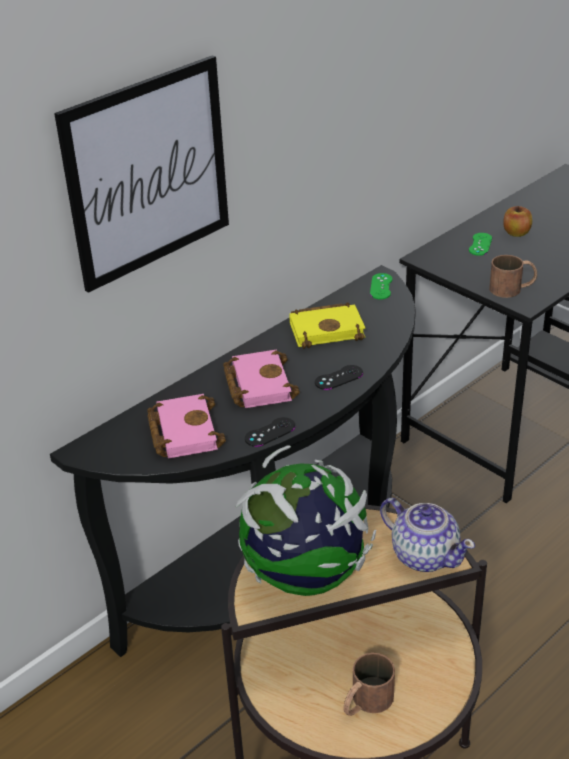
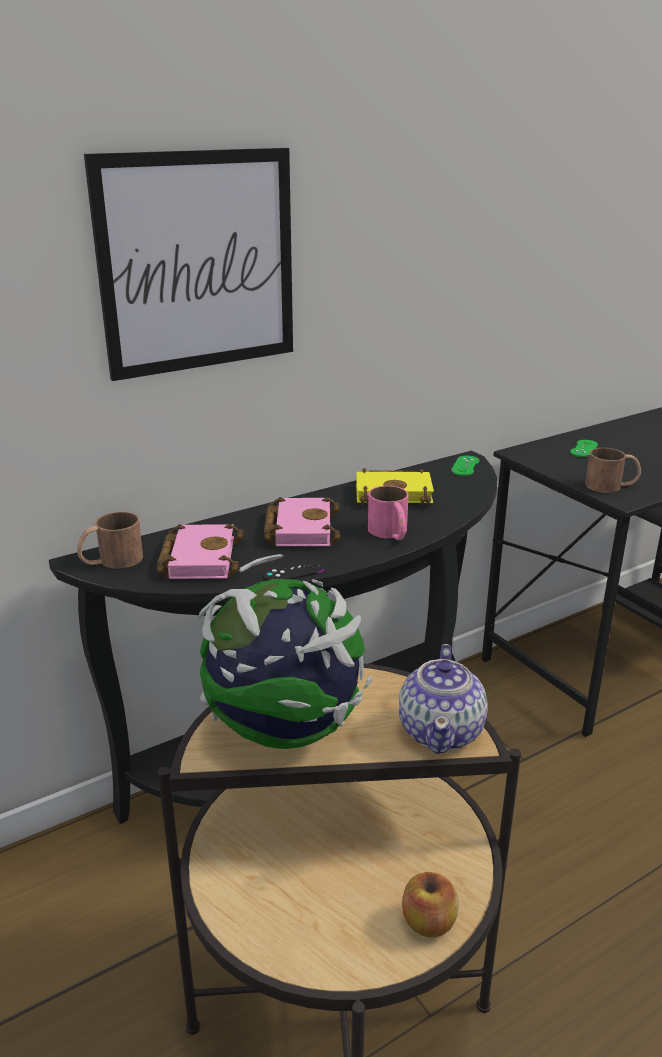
camera: 10 degrees right, 10 degrees down
black game controller [315,365,363,390] -> pink mug [368,486,409,540]
brown mug [343,653,395,716] -> brown mug moved to [77,512,143,569]
teapot [380,498,475,572] -> teapot turned 45 degrees clockwise [399,644,488,754]
apple [503,206,532,237] -> apple moved to [402,872,459,937]

